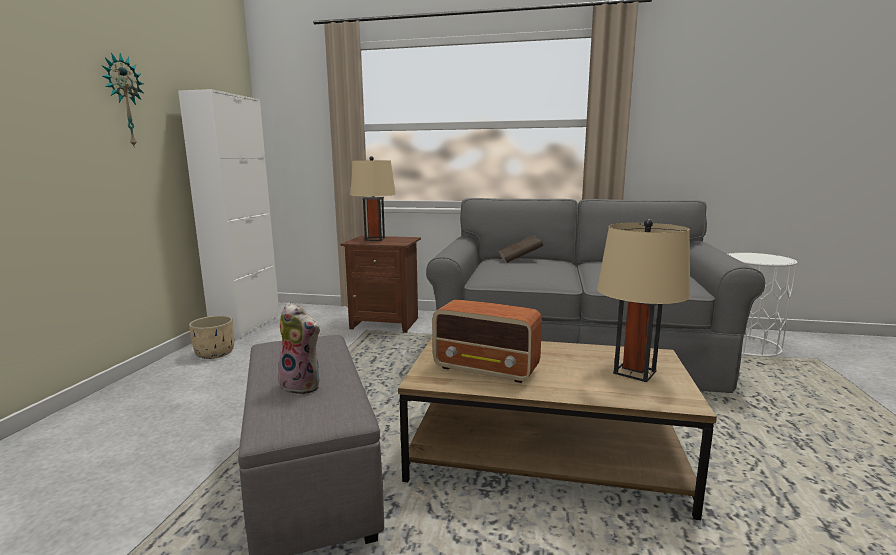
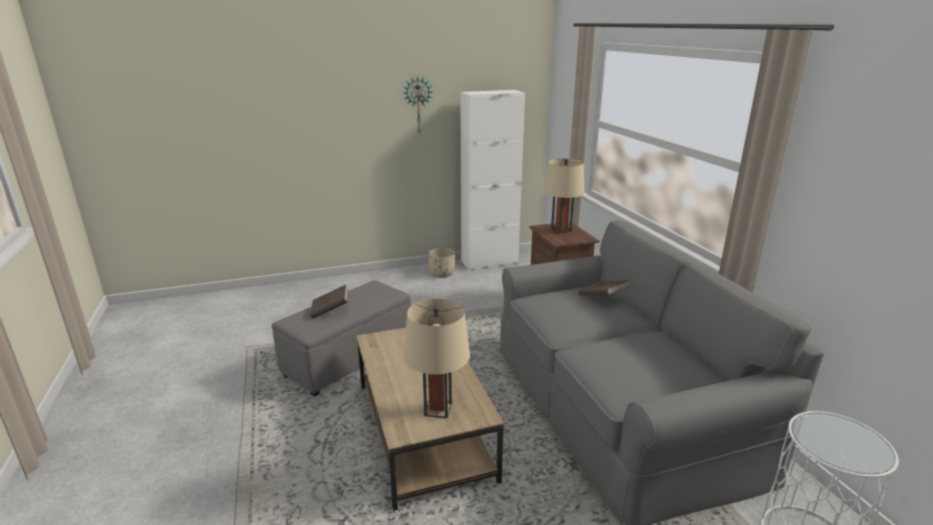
camera: 60 degrees right, 10 degrees up
plush toy [274,302,320,395] -> brown book [310,285,349,319]
radio [432,300,542,383] -> none

